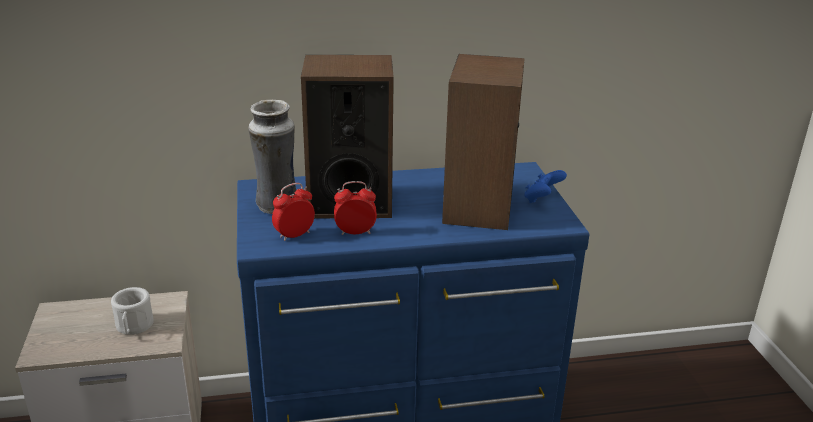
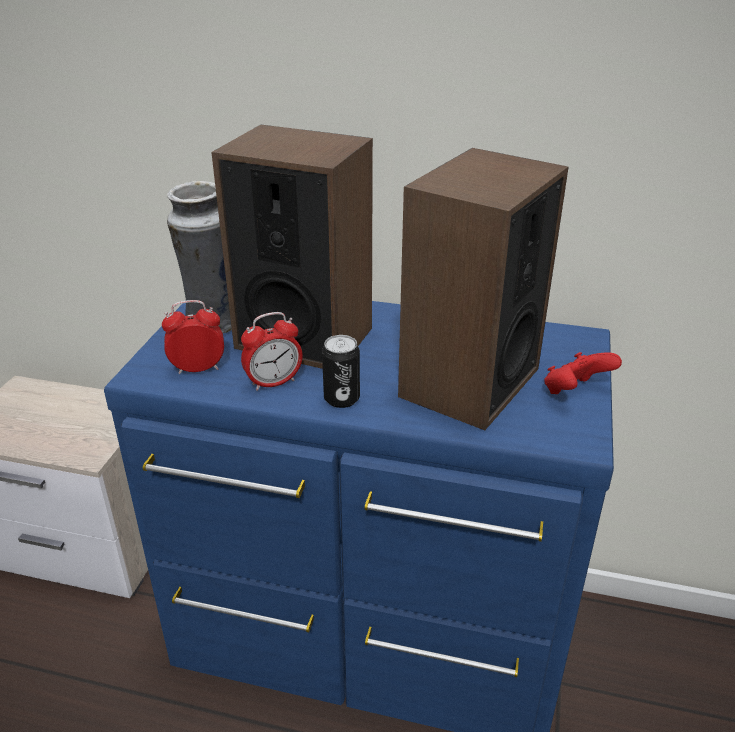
camera: 25 degrees right, 5 degrees up
white mug [111,287,154,335] -> none
alarm clock [334,181,377,235] -> alarm clock turned 135 degrees clockwise [241,312,303,391]
blue game controller [524,170,567,203] -> red game controller [544,352,622,394]
none -> can [322,335,360,408]

